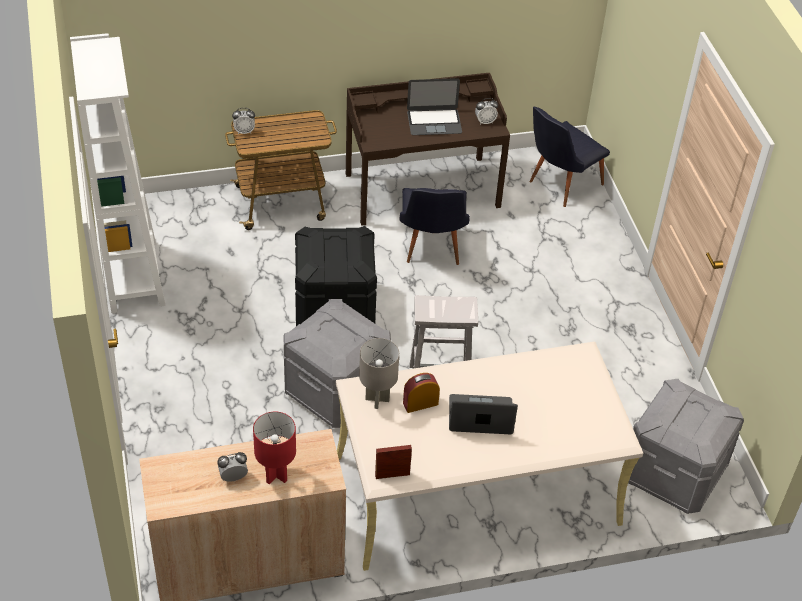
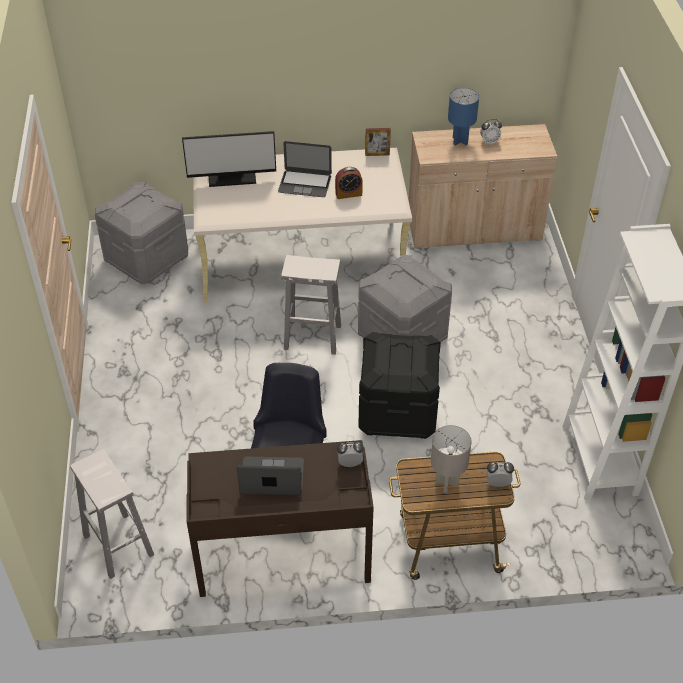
camera: 170 degrees left, 0 degrees up
red table lamp [253,412,296,484] -> blue table lamp [448,88,479,146]
grey table lamp [359,338,399,409] -> grey table lamp moved to [431,425,472,493]
alarm clock [475,98,498,125] -> alarm clock moved to [337,442,364,467]
black chair [529,107,610,207] -> white stool [70,449,154,579]
none -> monitor [182,131,276,187]

